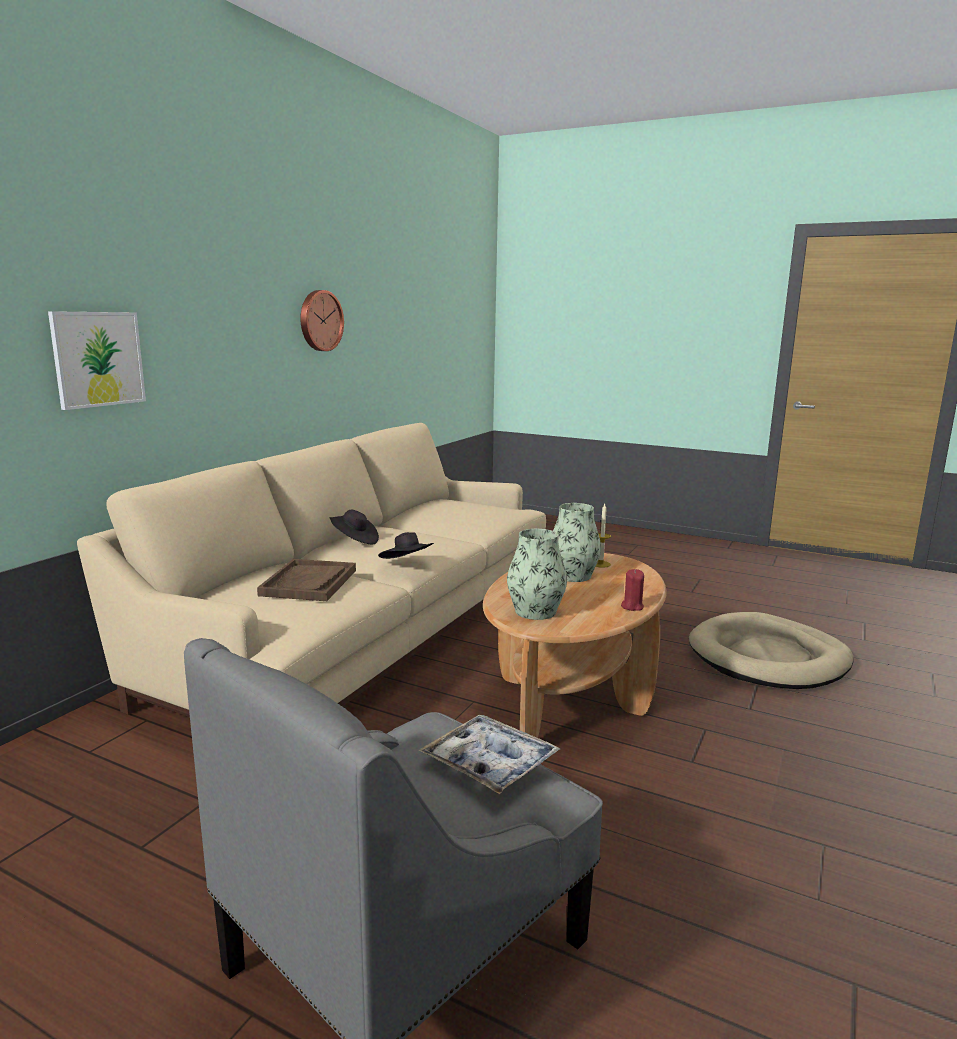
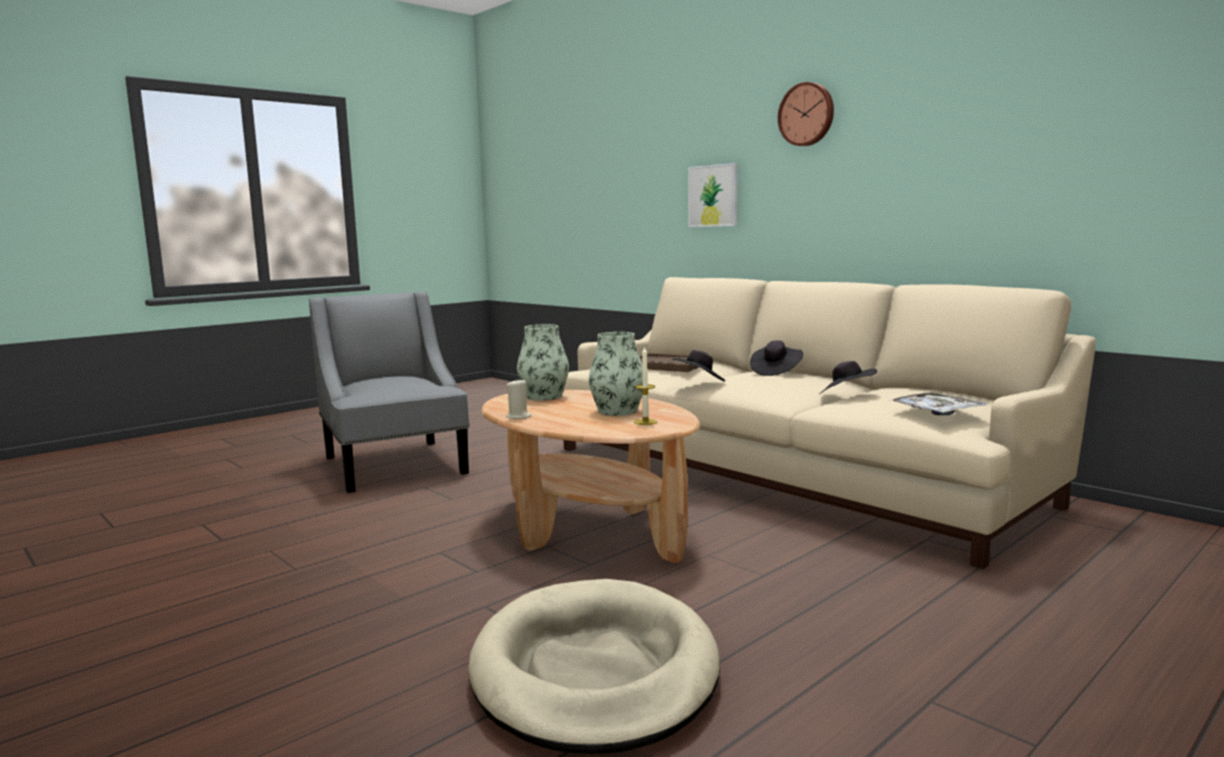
camera: 110 degrees right, 5 degrees down
wall clock [300,290,344,351] -> wall clock moved to [778,82,834,146]
tray [419,715,560,794] -> tray moved to [888,392,988,415]
red candle [621,569,644,611] -> beige candle [506,378,532,419]
none -> black hat [820,361,877,394]

